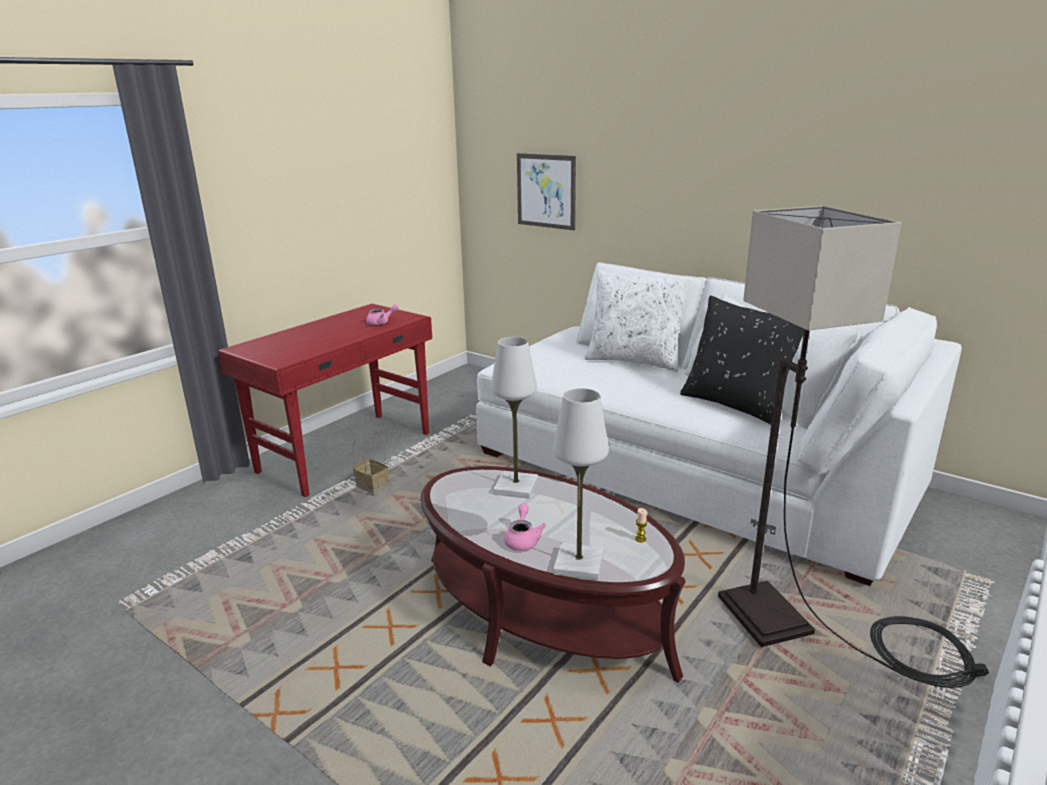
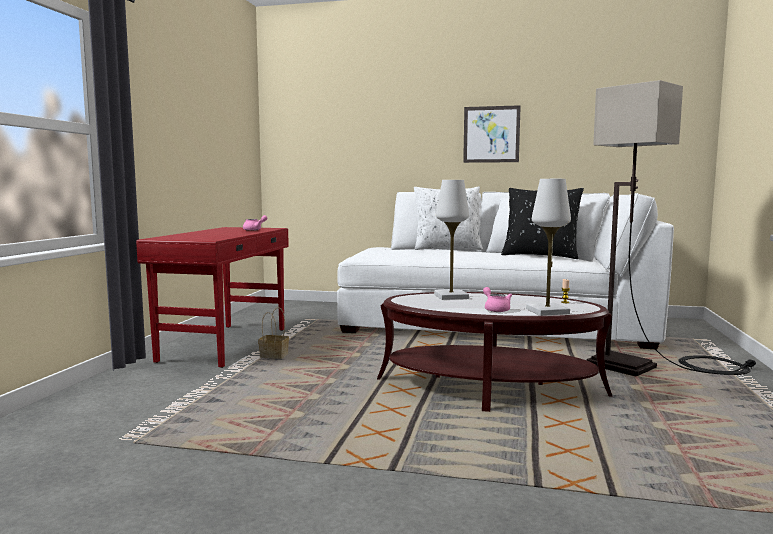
camera: 25 degrees left, 15 degrees down
picture [517,153,576,230] -> picture moved to [463,105,521,163]

